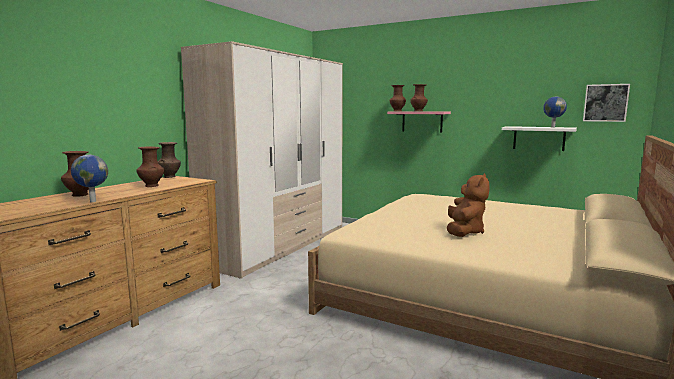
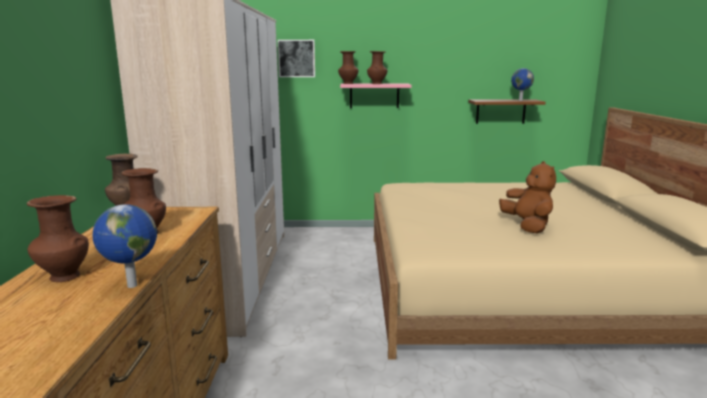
camera: 30 degrees left, 5 degrees up
white shelf [502,126,577,151] -> brown shelf [468,99,546,124]
picture [583,84,630,122] -> picture moved to [278,40,315,77]

